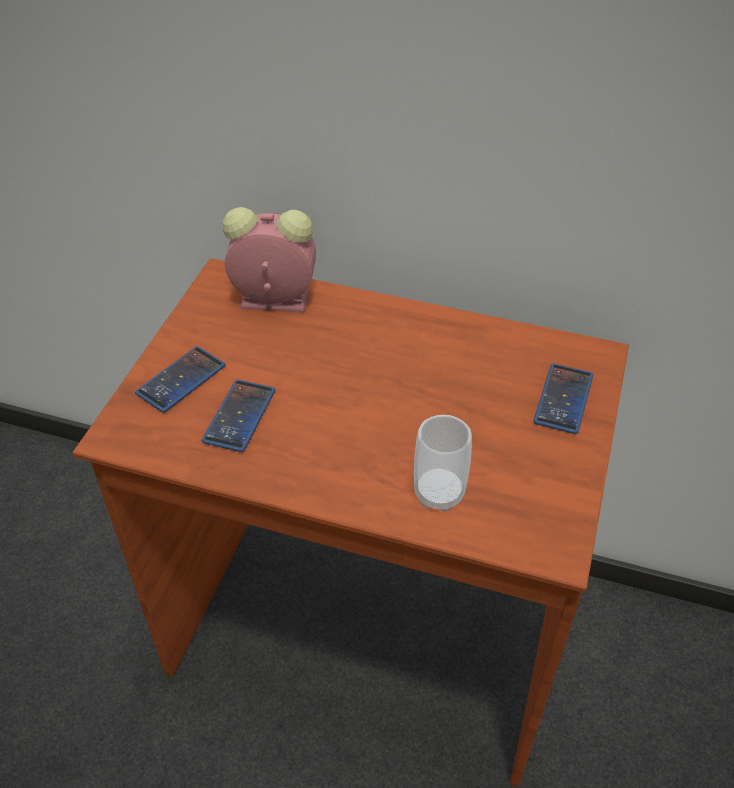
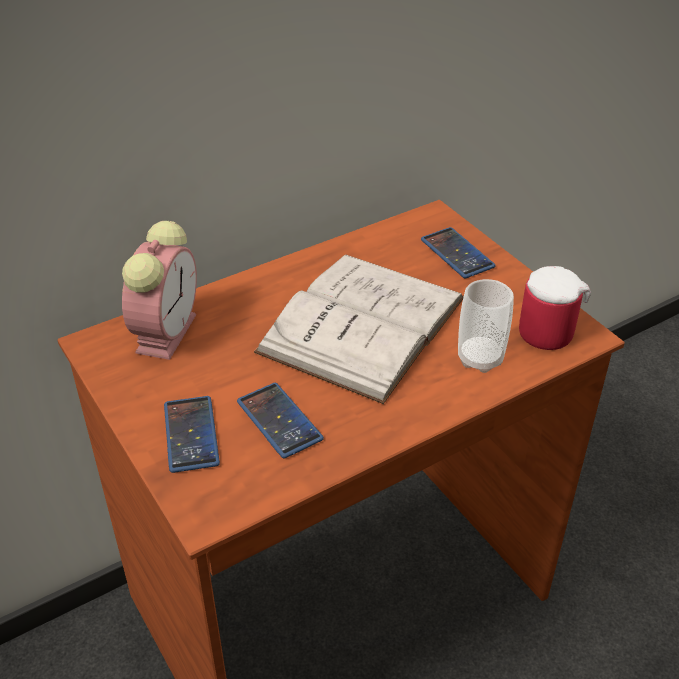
camera: 50 degrees left, 5 degrees down
alarm clock [223,207,316,313] -> alarm clock turned 150 degrees clockwise [122,221,197,360]
none -> white book [254,255,464,404]
none -> mug [519,266,591,350]

